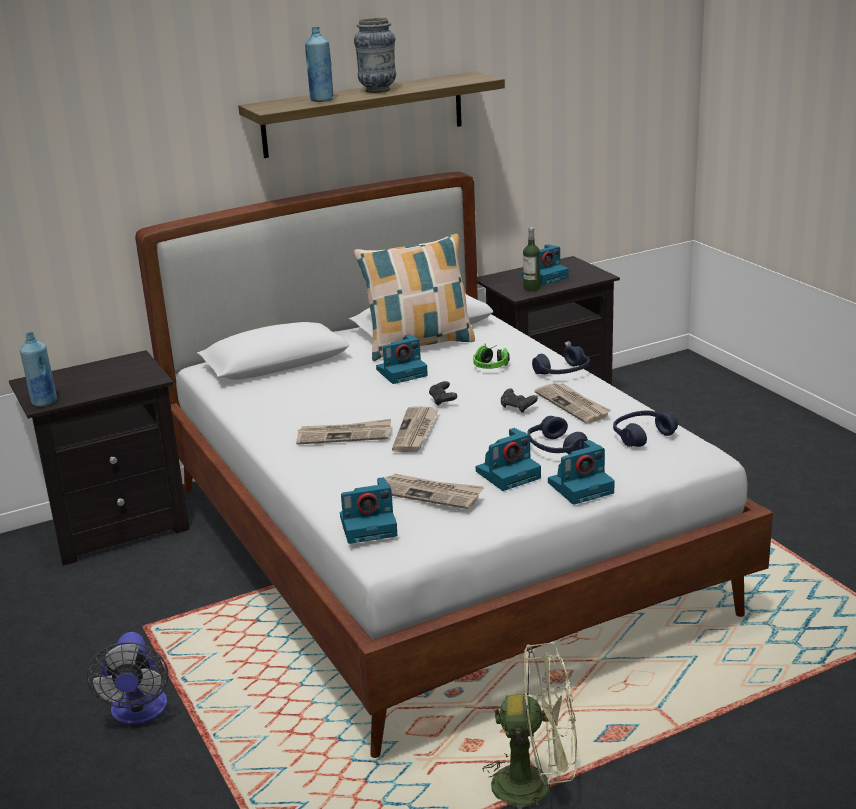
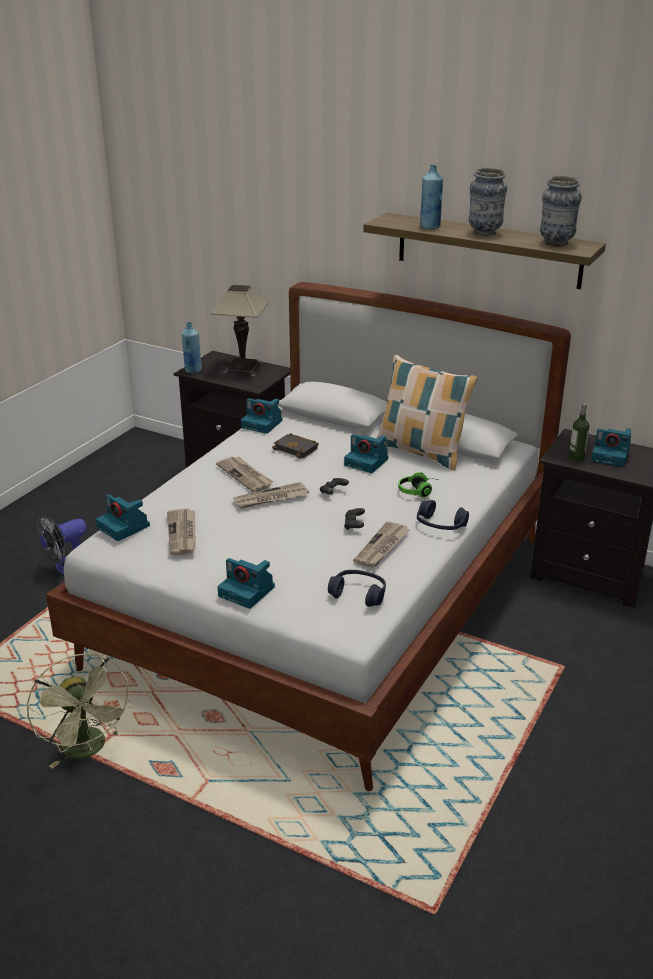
camera: 55 degrees right, 5 degrees up
camera [476,428,541,491] -> camera moved to [241,398,283,434]
blue headphones [528,416,588,454] -> none
none -> table lamp [211,285,269,377]
none -> black book [272,433,319,459]
none -> vase [540,176,581,246]

